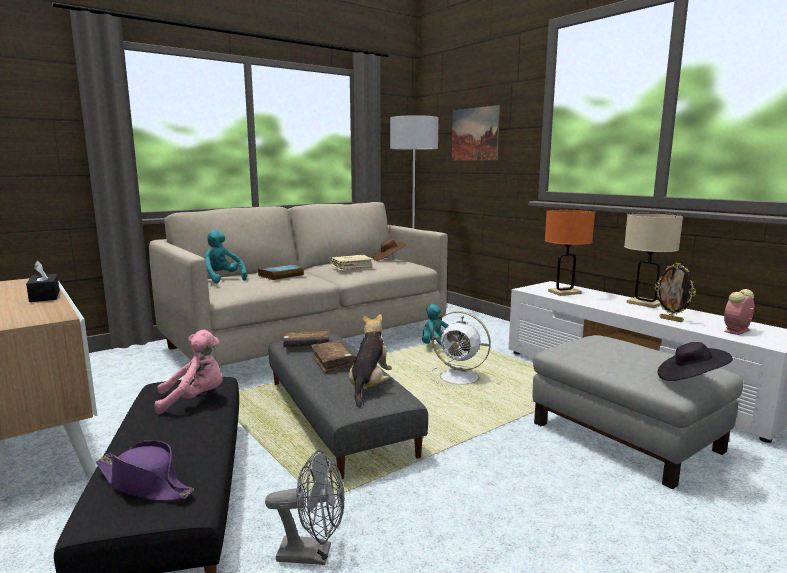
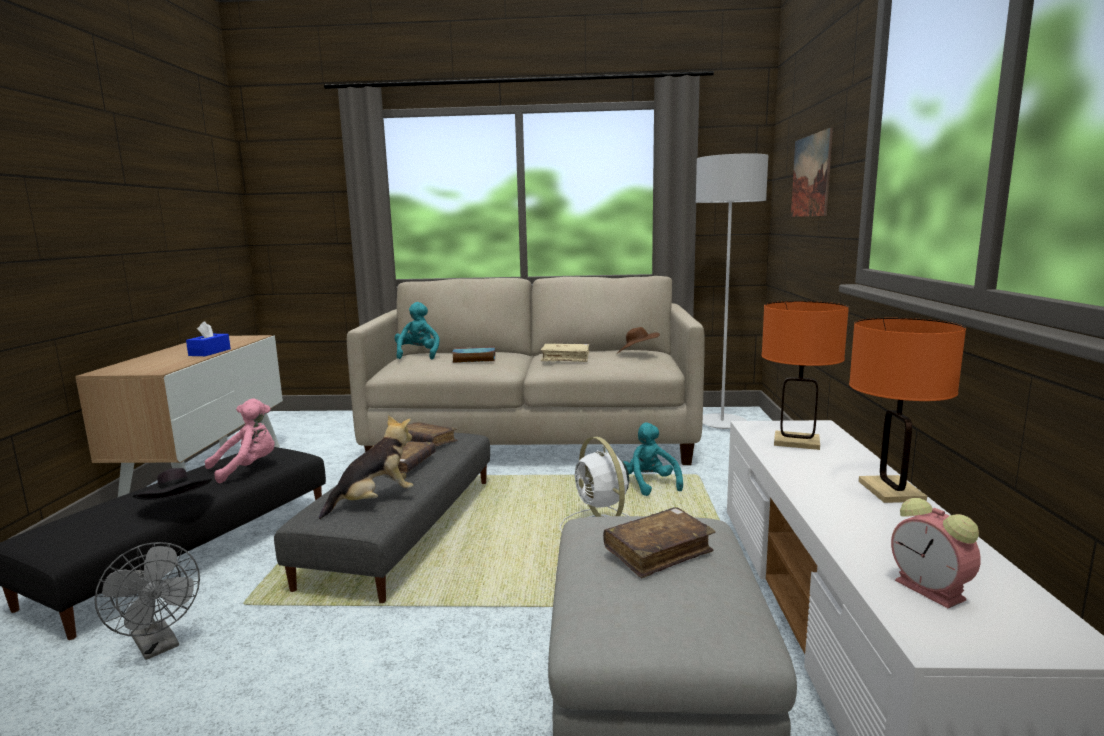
camera: 40 degrees right, 0 degrees up
black tissue box [26,261,60,302] -> blue tissue box [186,321,231,356]
purple hat [96,440,194,501] -> none
pink plush toy [155,330,223,414] -> pink plush toy turned 60 degrees counterclockwise [205,399,275,484]
beige table lamp [624,213,683,308] -> orange table lamp [849,318,966,503]
picture frame [655,263,696,322] -> none
black hat [658,342,733,381] -> black hat moved to [133,468,212,500]
alarm clock [724,289,755,335] -> alarm clock turned 120 degrees counterclockwise [891,498,981,608]
none -> brown book [603,507,716,578]

